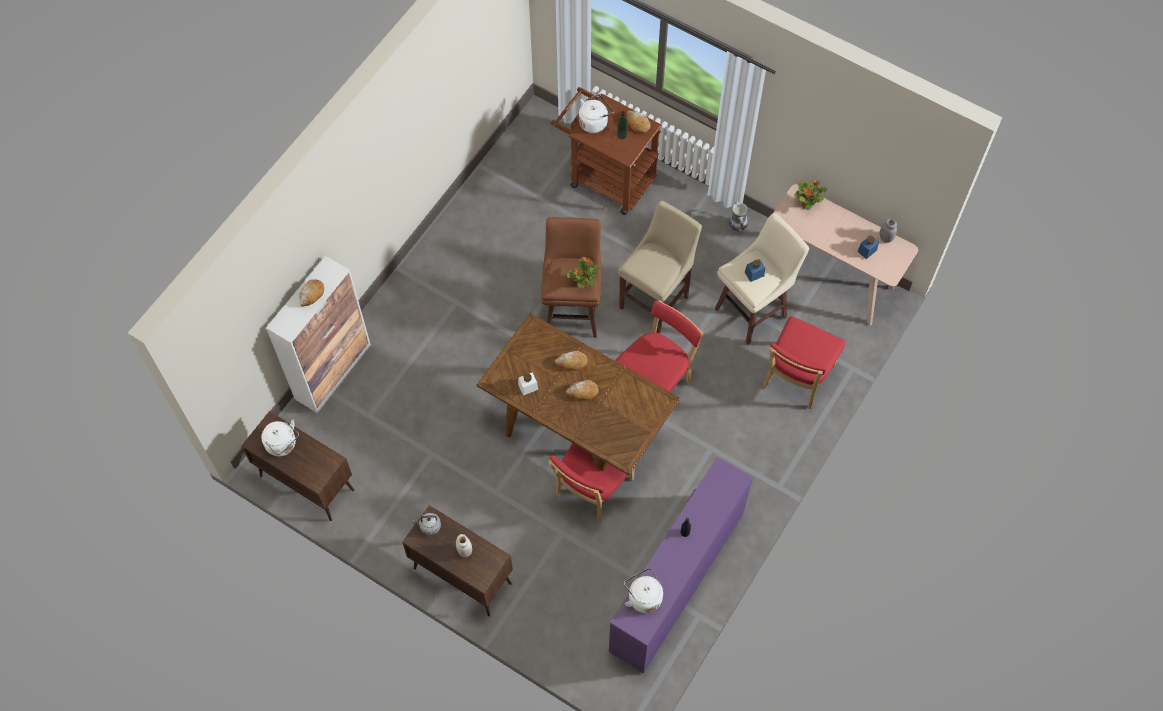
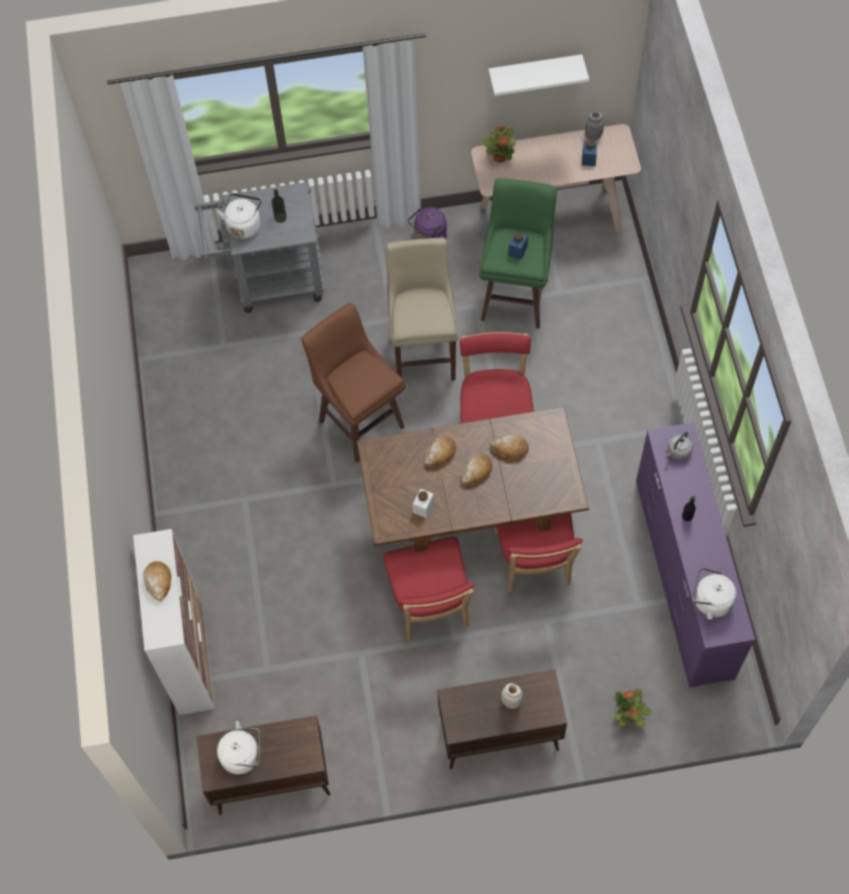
camera: 40 degrees left, 0 degrees up
grey kettle [412,513,441,535] -> grey kettle moved to [666,432,693,460]
brown cart [551,87,662,215] -> grey cart [194,182,326,313]
potted plant [566,257,600,289] -> potted plant moved to [614,688,652,727]
bread [626,111,651,133] -> bread moved to [490,435,529,458]
beige stool [715,213,809,345] -> green stool [479,178,557,329]
vase [729,201,748,232] -> purple kettle [408,207,447,239]
red chair [763,316,845,409] -> red chair moved to [383,537,474,641]
none -> white shelf [488,54,589,96]

